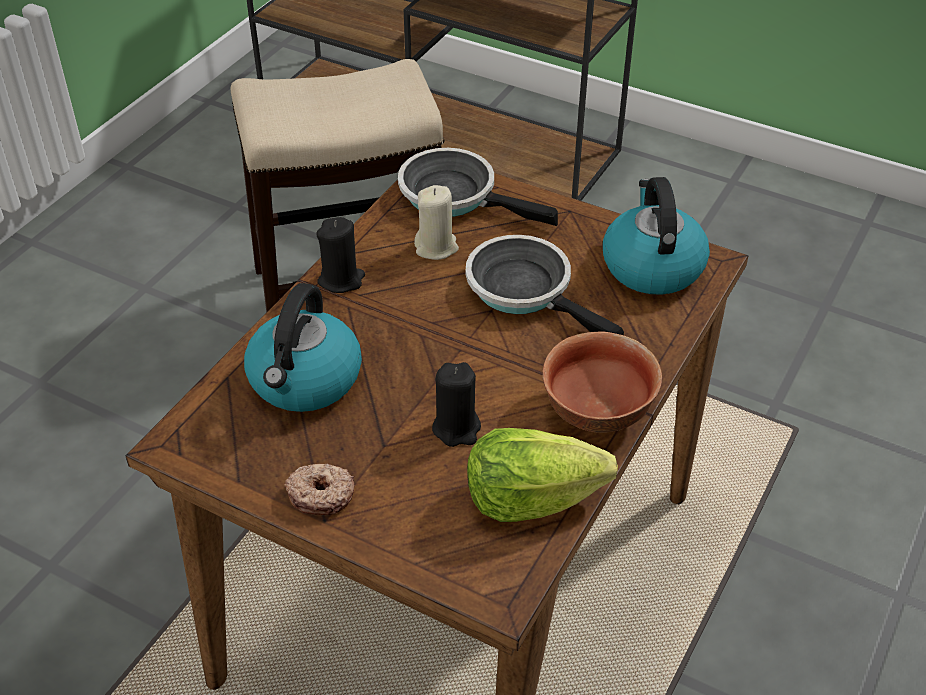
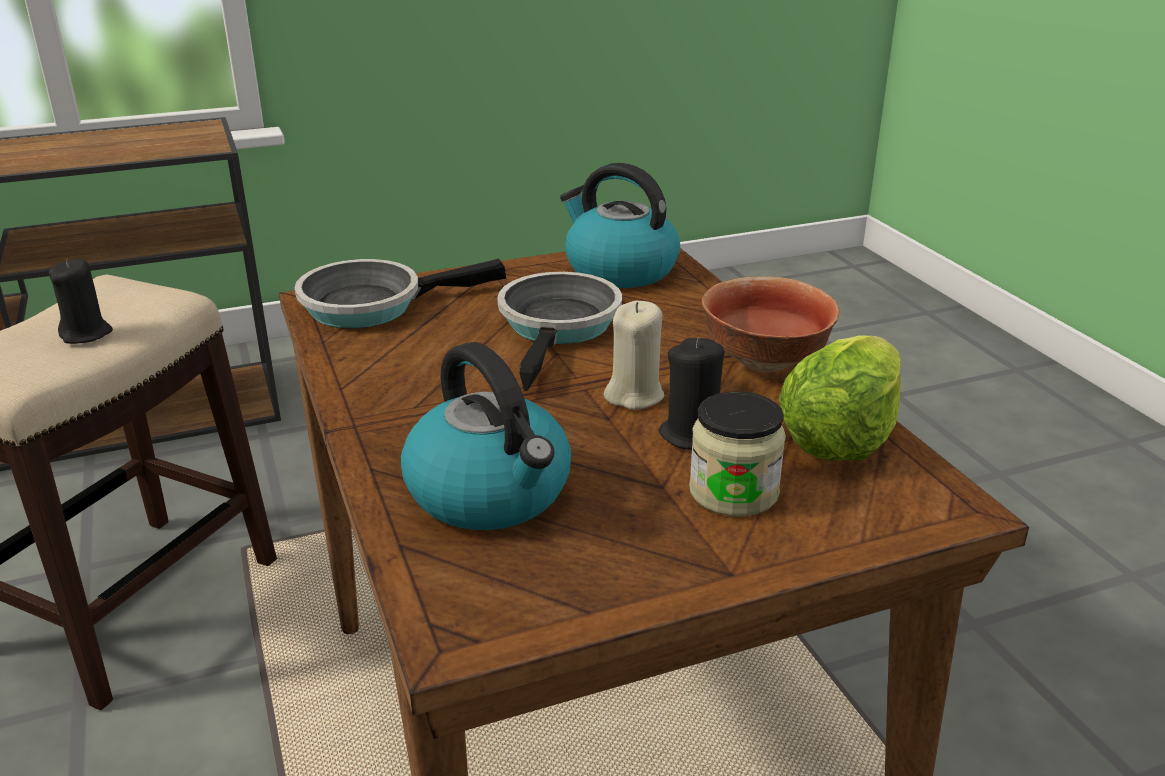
camera: 50 degrees left, 15 degrees down
donut [284,464,355,515] -> none
black candle [316,217,365,293] -> black candle moved to [49,259,113,344]
beige candle [414,185,459,260] -> beige candle moved to [604,301,665,410]
frying pan [466,235,624,335] -> frying pan turned 105 degrees clockwise [497,272,622,391]
none -> jar [689,391,786,516]

